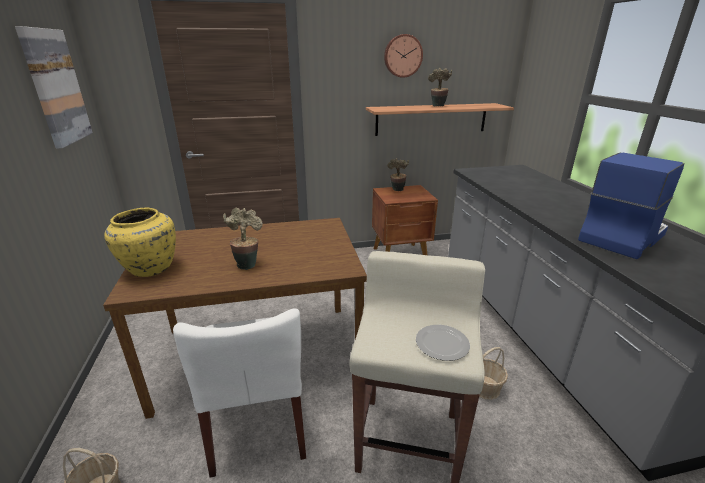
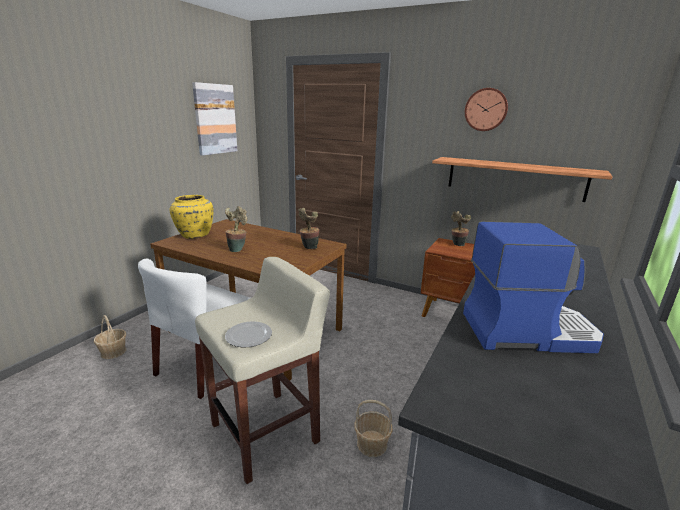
camera: 40 degrees right, 5 degrees down
potted plant [428,68,452,106] -> potted plant moved to [298,208,319,249]

